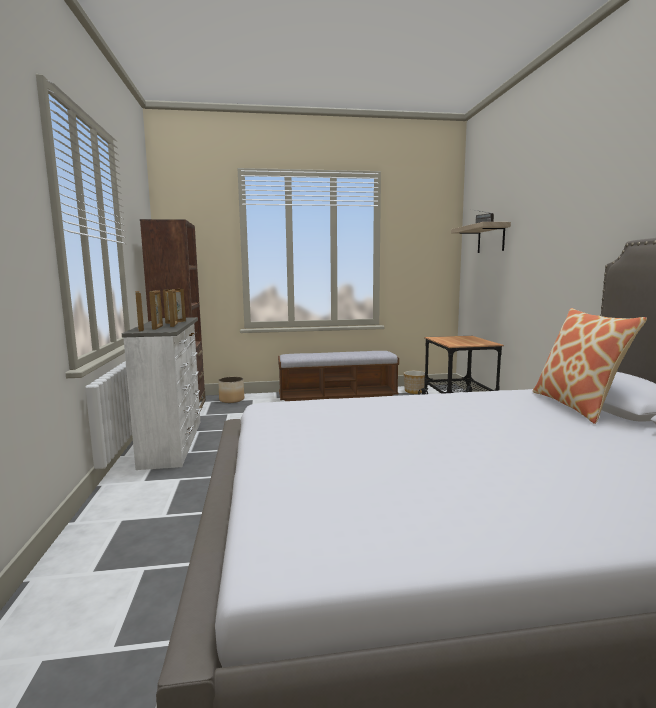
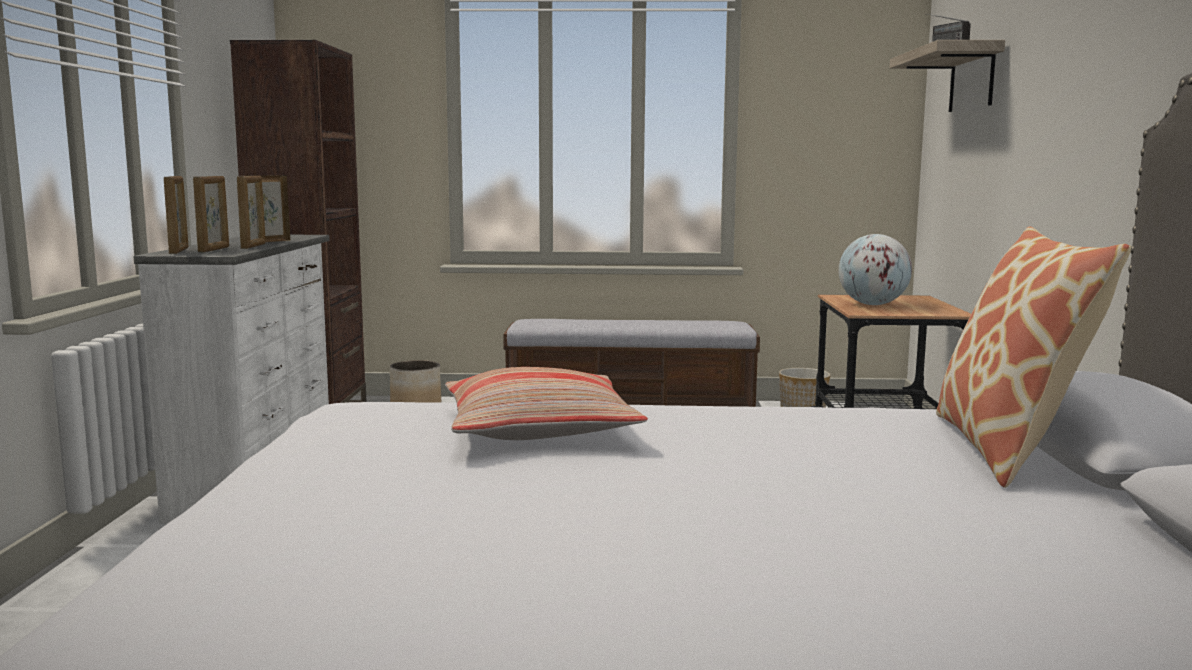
camera: 10 degrees right, 0 degrees up
none -> pillow [445,367,648,440]
none -> globe [839,234,912,305]

